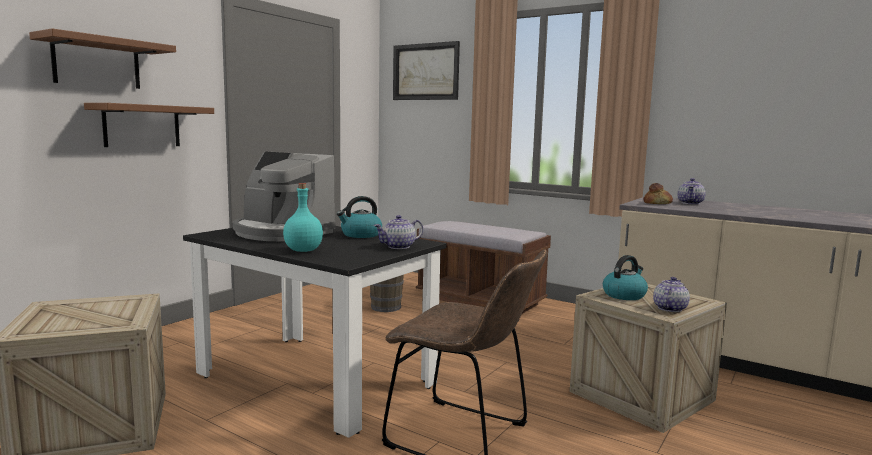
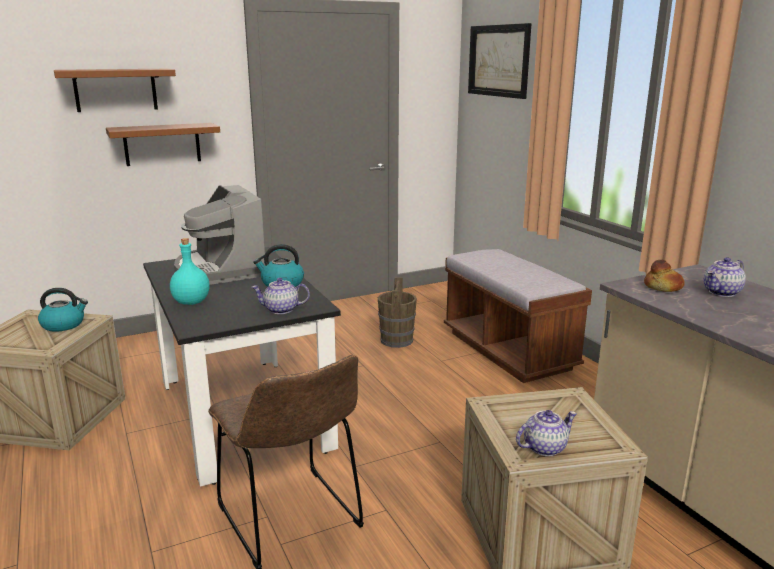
camera: 30 degrees right, 10 degrees up
kettle [603,255,648,300] -> kettle moved to [38,288,88,332]

